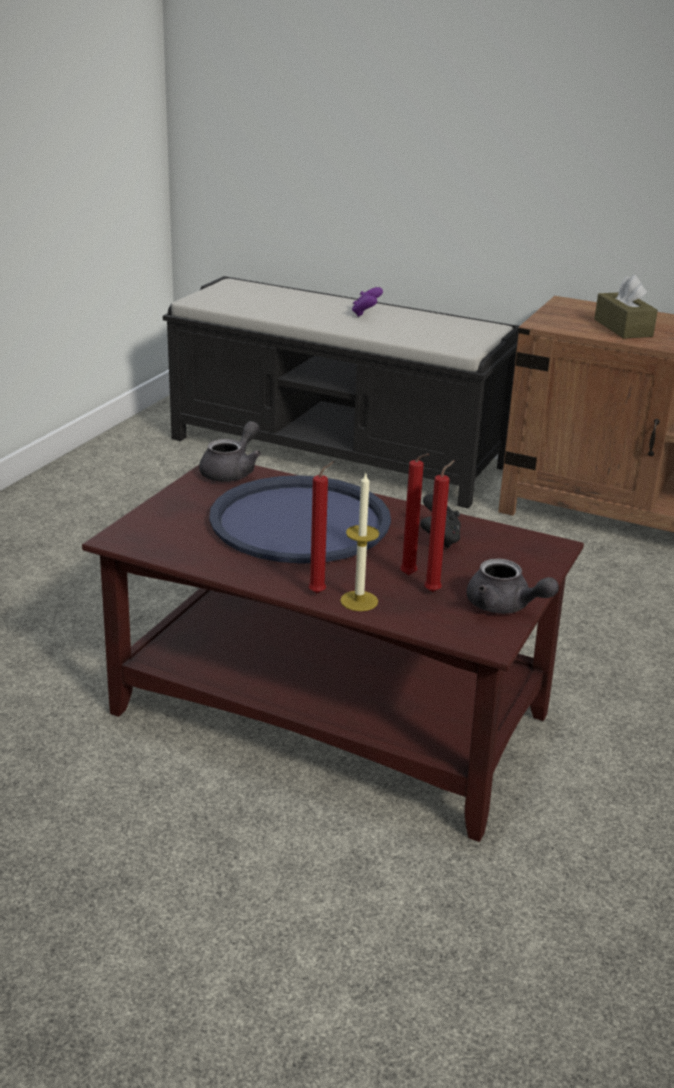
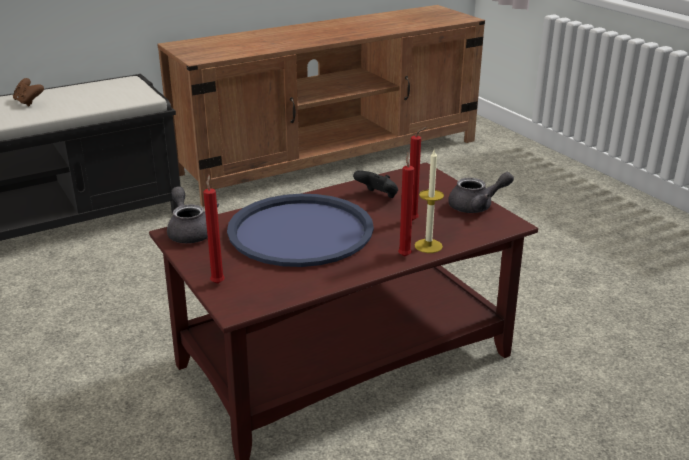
camera: 55 degrees left, 0 degrees up
purple game controller [352,287,383,317] -> brown game controller [13,78,44,107]
red candle [424,460,455,592] -> red candle moved to [203,175,225,284]
brown tissue box [594,275,658,339] -> none

